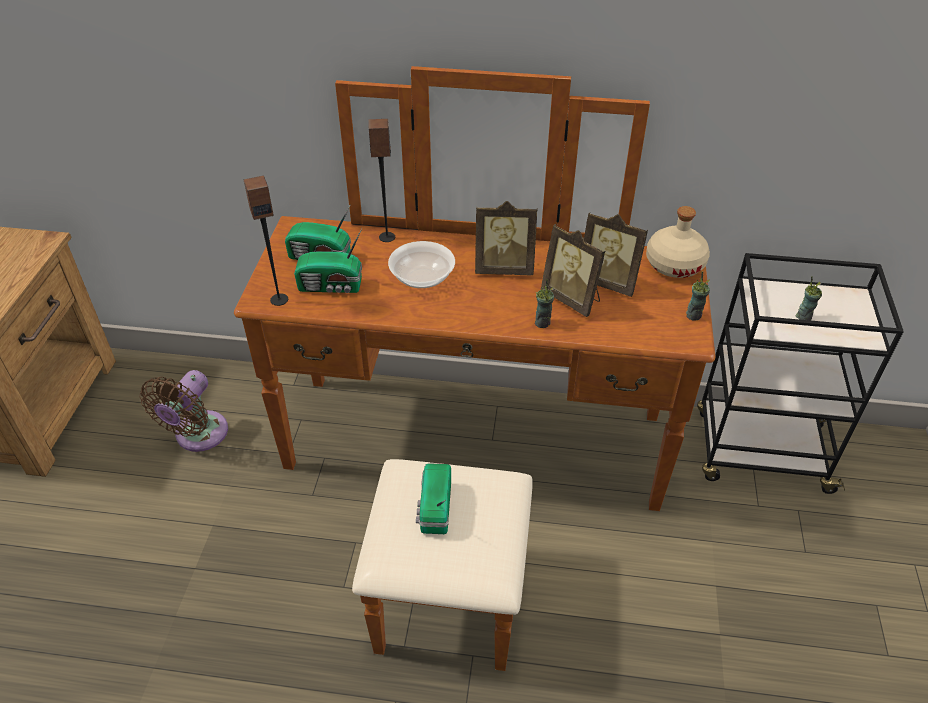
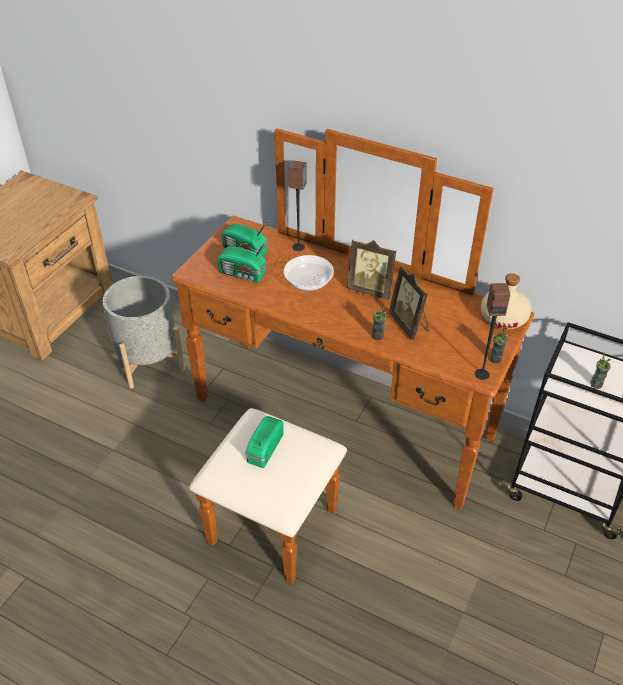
camera: 20 degrees right, 0 degrees up
brown fan [140,370,228,452] -> grey planter [103,276,185,388]
speaker [244,175,288,306] -> speaker moved to [475,283,510,380]
picture frame [584,212,648,297] -> none

